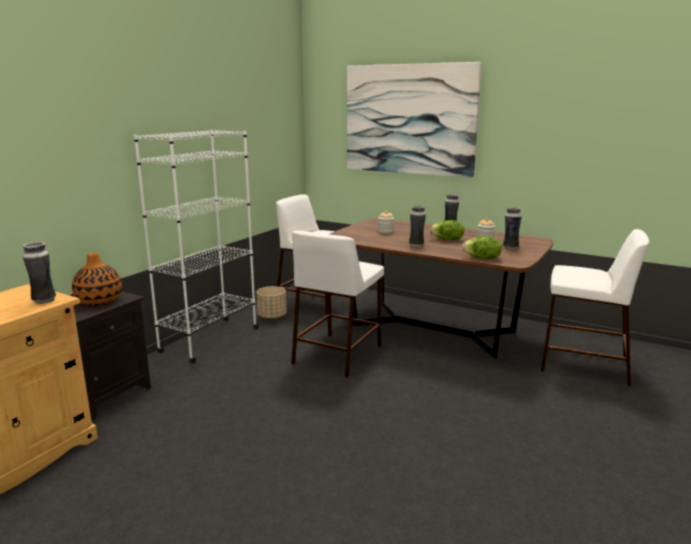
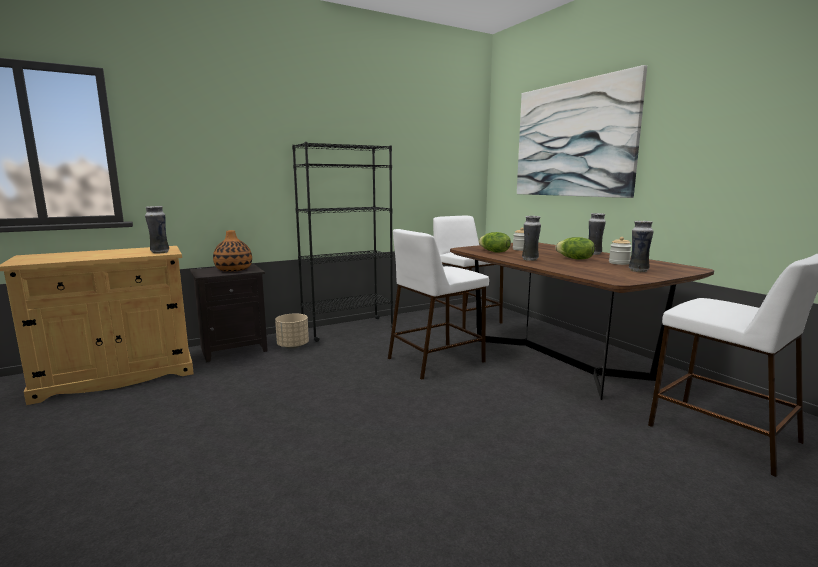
camera: 30 degrees right, 5 degrees down
white bookcase [134,129,259,363] -> black bookcase [292,142,393,342]
beige planter [256,286,287,319] -> beige planter moved to [275,313,309,349]
lettuce [462,236,502,259] -> lettuce moved to [479,232,511,253]

